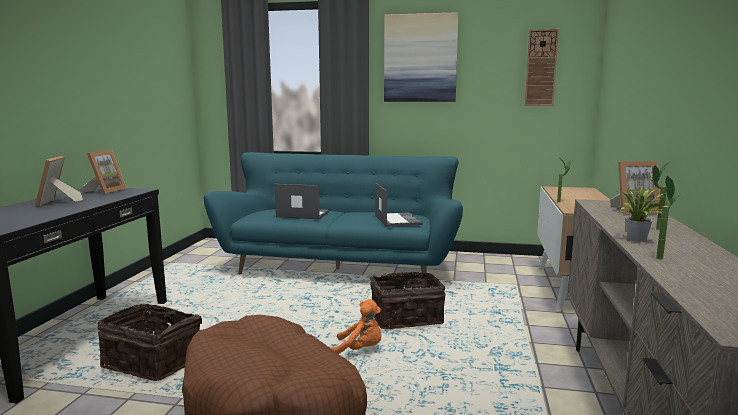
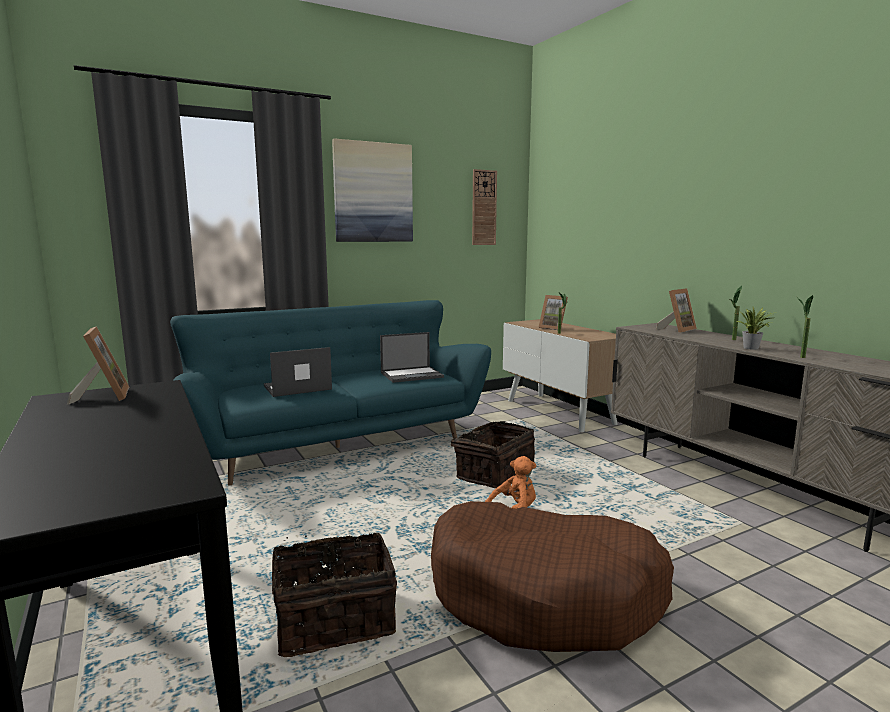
camera: 40 degrees left, 0 degrees up
picture frame [35,156,83,206] -> picture frame moved to [539,295,568,330]
laptop [375,183,423,227] -> laptop turned 120 degrees clockwise [380,332,444,383]

